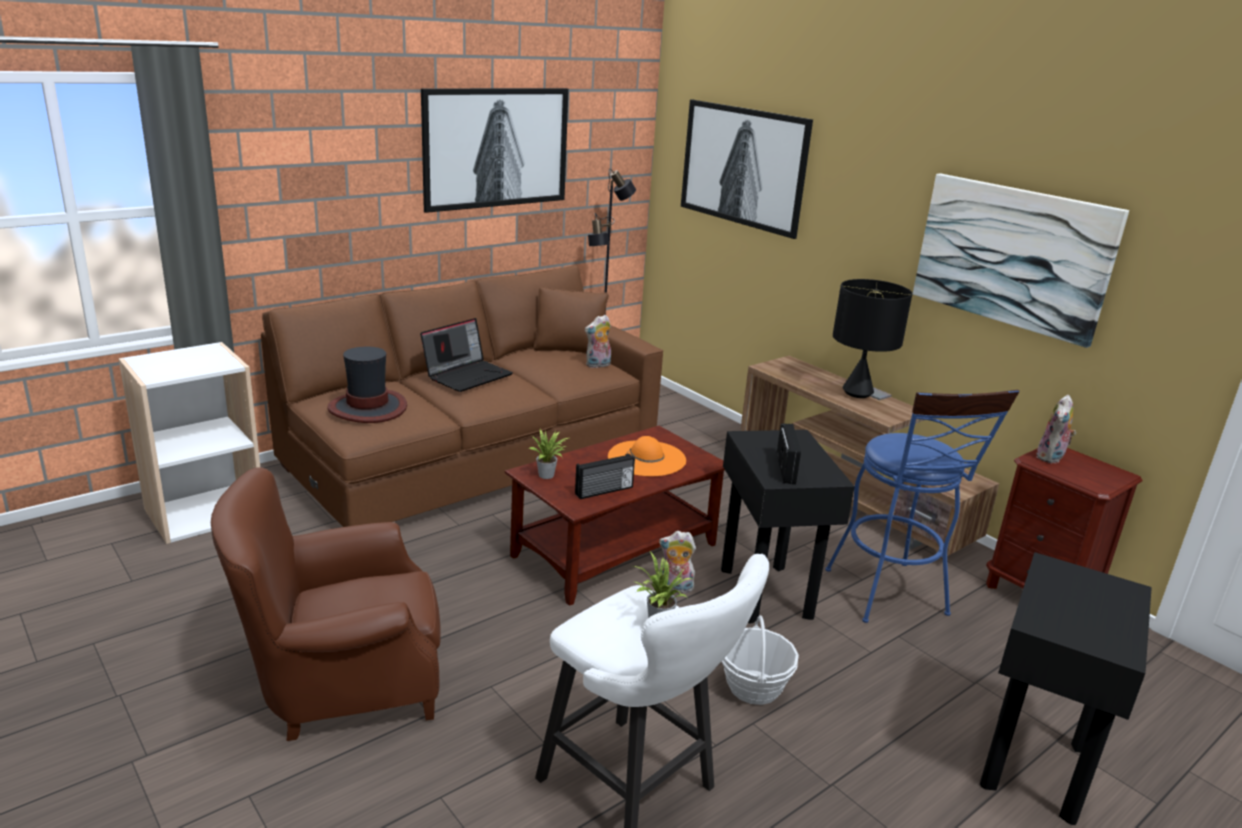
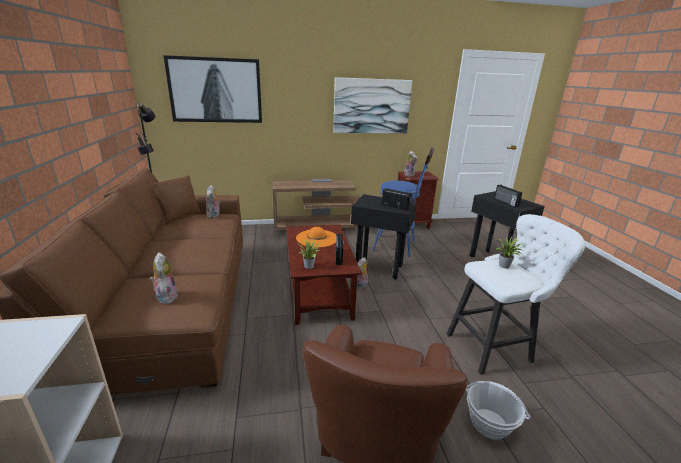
camera: 60 degrees left, 0 degrees up
hat [327,346,407,423] -> plush toy [150,252,178,304]
laptop [420,318,513,392] -> none
picture [421,88,569,213] -> none
basket [721,615,799,705] -> basket moved to [465,381,531,440]
black table lamp [833,279,912,398] -> none
none -> radio [494,185,522,208]

